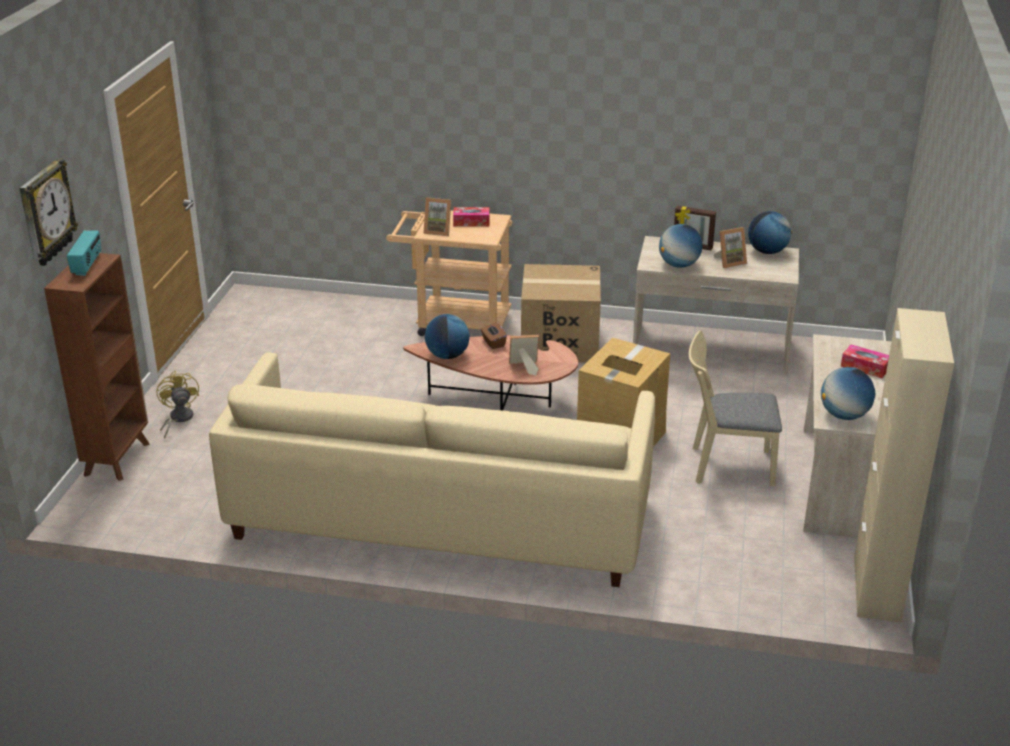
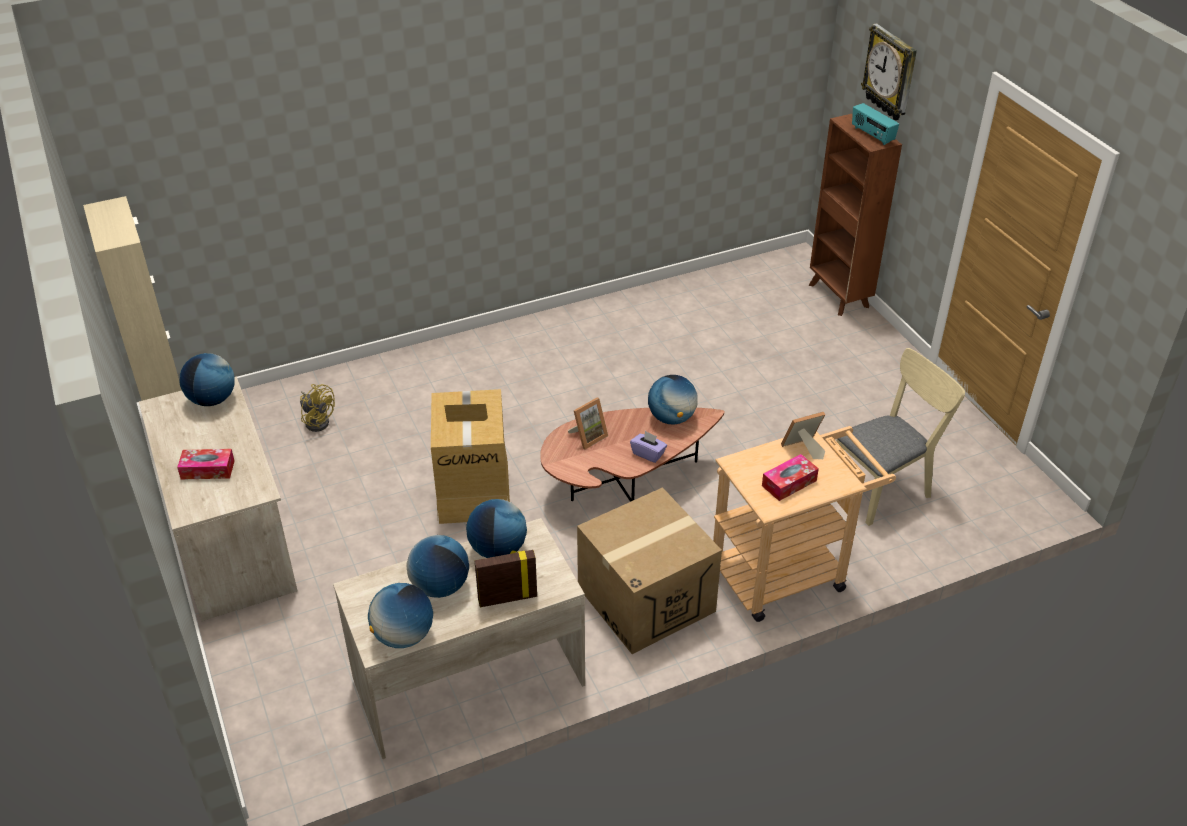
camera: 145 degrees right, 10 degrees up
yellow fan [156,371,199,439] -> yellow fan moved to [300,384,335,432]
beige sofa [209,353,655,587] -> none
brown tissue box [481,323,507,349] -> purple tissue box [630,431,667,463]
beige chair [689,331,782,486] -> beige chair moved to [836,348,965,526]
picture frame [714,227,747,268] -> globe [407,535,469,598]

